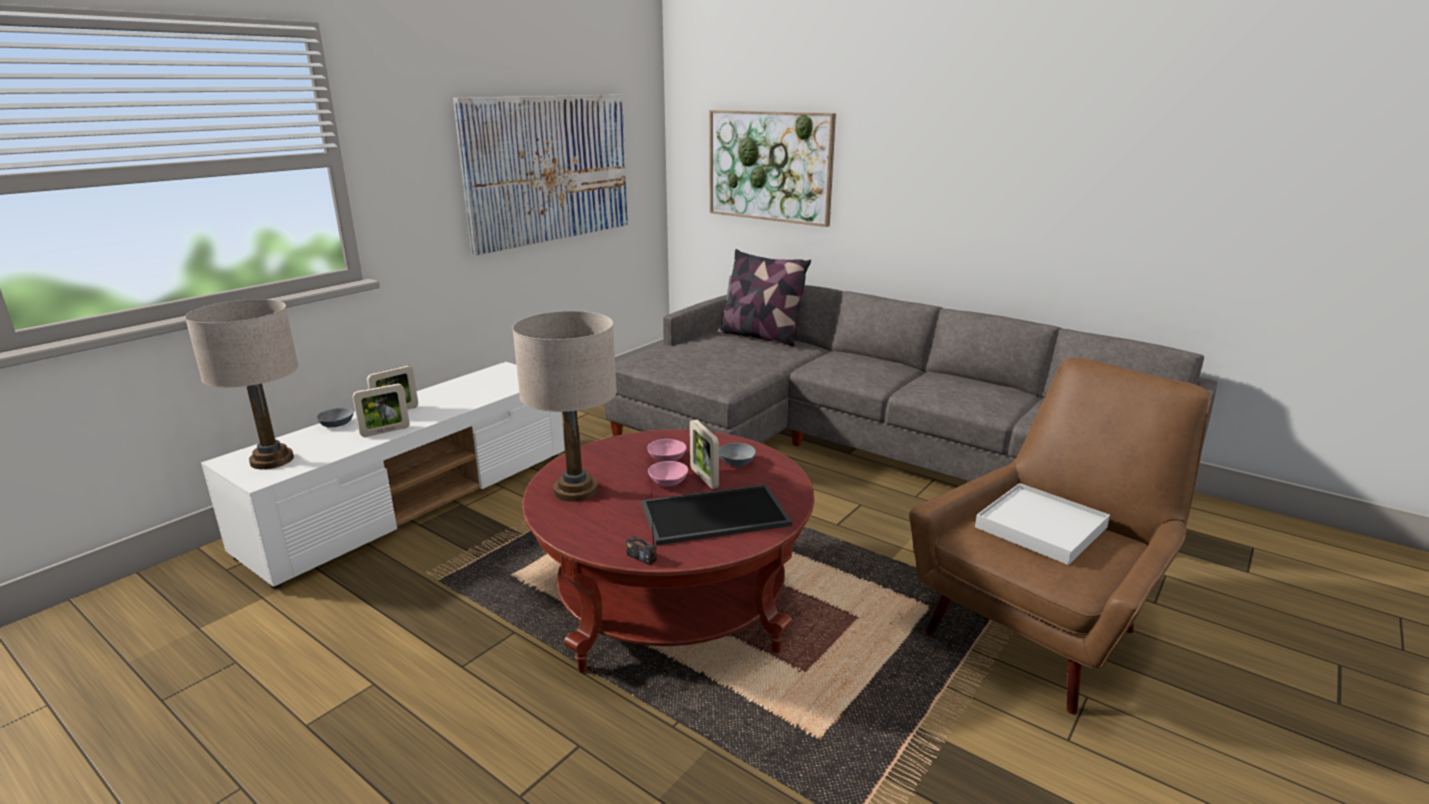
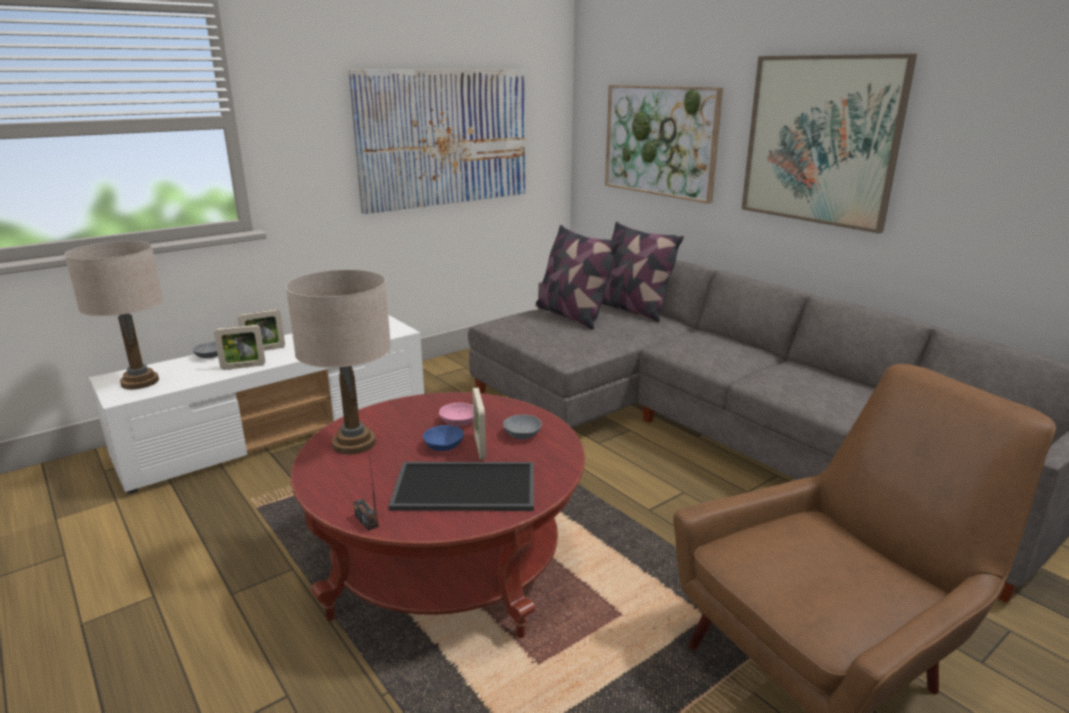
camera: 15 degrees right, 0 degrees up
pink bowl [648,461,688,486] -> blue bowl [423,425,464,451]
white tray [975,483,1110,565] -> none
none -> pillow [535,225,620,329]
none -> picture [741,54,917,234]

